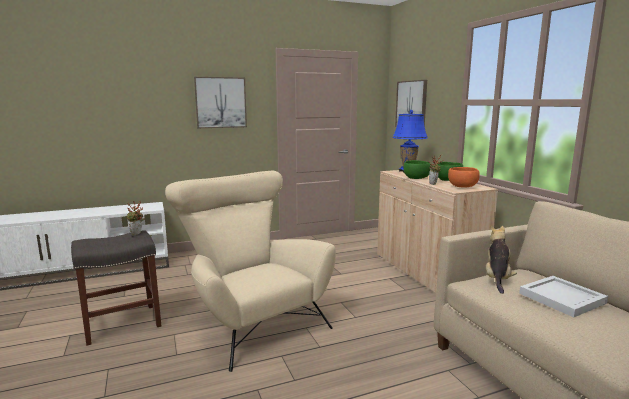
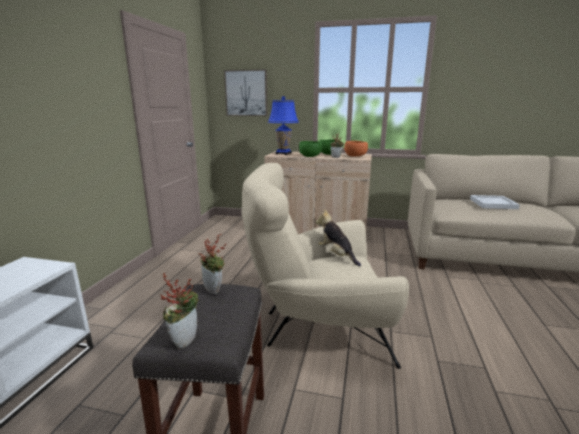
camera: 55 degrees left, 5 degrees up
picture [194,77,247,128] -> none
plush toy [486,226,517,294] -> plush toy moved to [316,209,361,266]
none -> potted plant [160,273,199,349]

